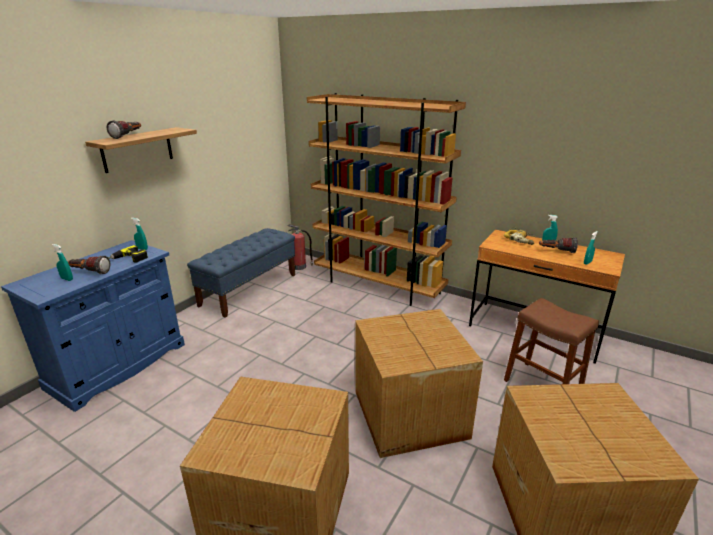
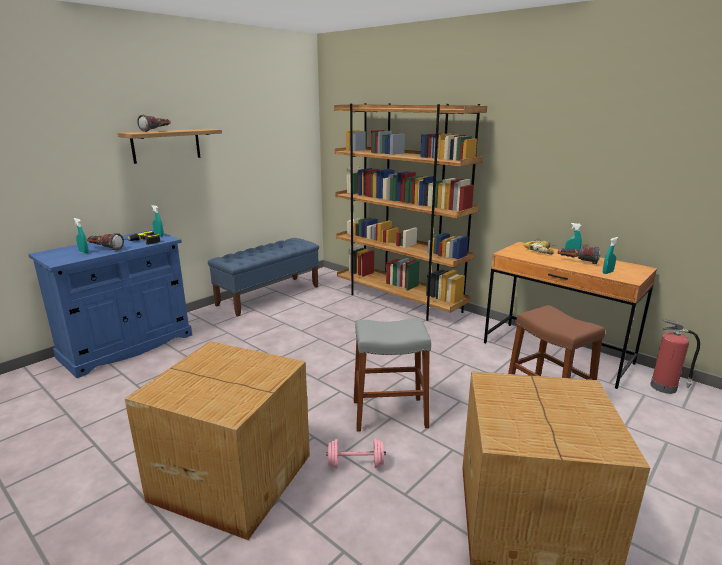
camera: 10 degrees right, 5 degrees down
fire extinguisher [288,224,313,270] -> fire extinguisher moved to [651,319,700,394]
cardboard box [355,309,483,458] -> grey stool [354,318,431,432]
none -> pink dumbbell [326,439,386,469]

